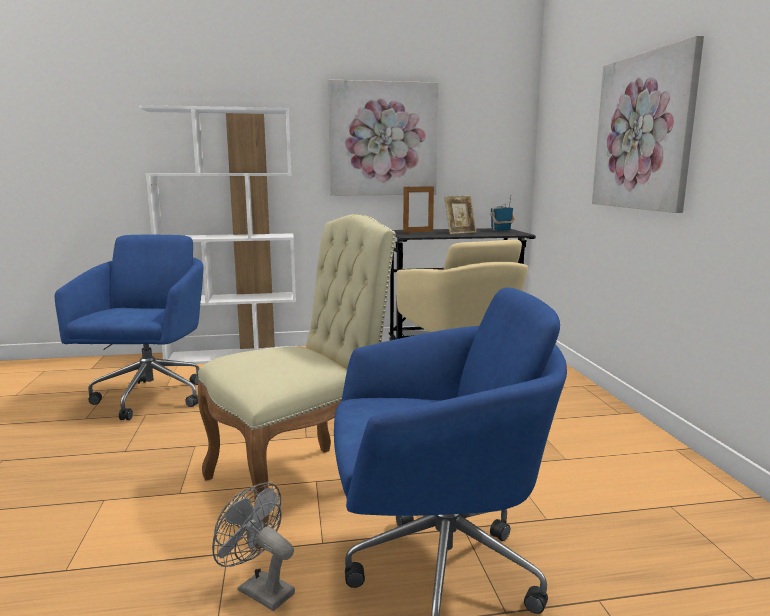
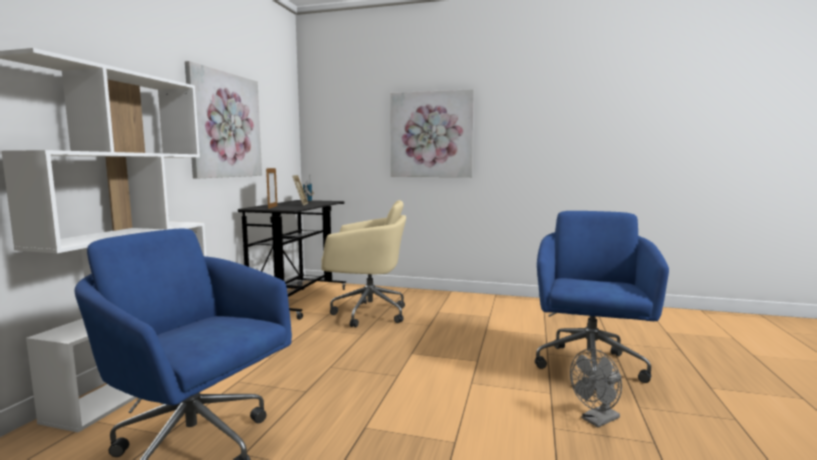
camera: 65 degrees left, 5 degrees down
beige chair [198,214,396,549] -> none

